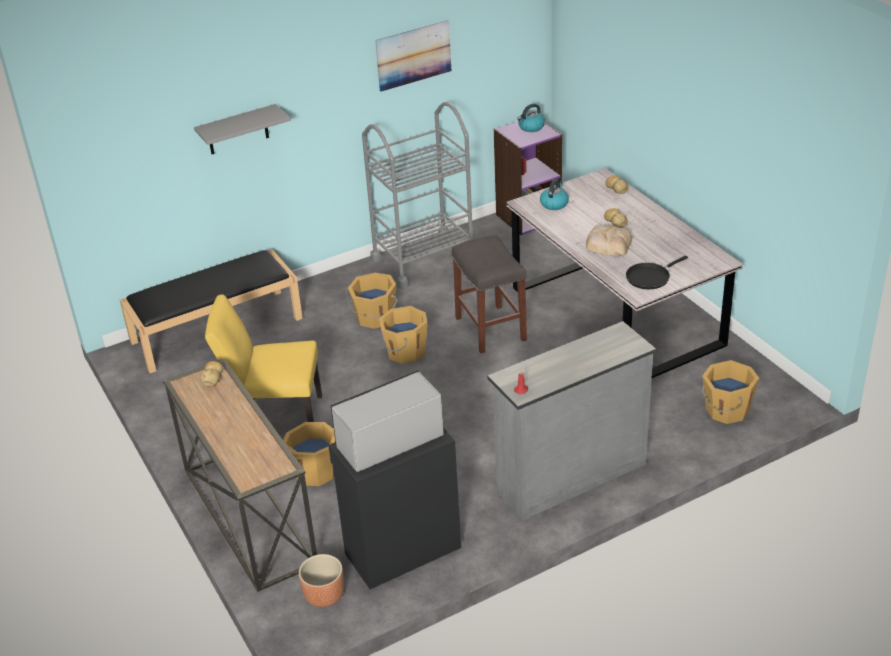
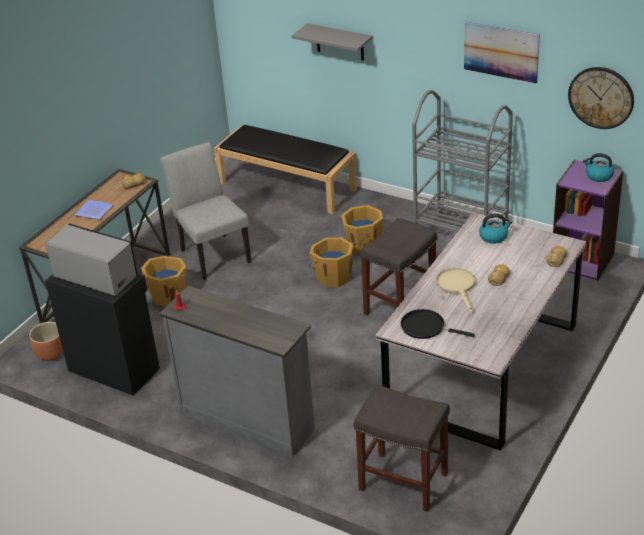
camera: 60 degrees right, 0 degrees up
yellow chair [205,295,322,422] -> grey chair [160,142,251,280]
bread [586,225,632,256] -> beige frying pan [436,268,475,313]
orange bucket [702,360,759,424] -> grey stool [354,384,450,512]
none -> plate [74,200,113,220]
none -> wall clock [568,67,634,129]

